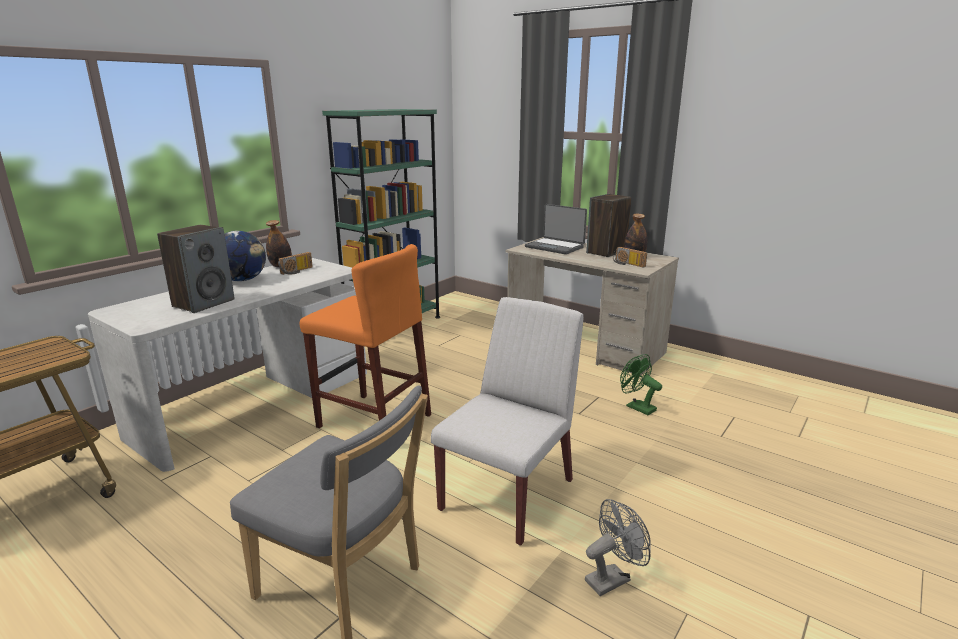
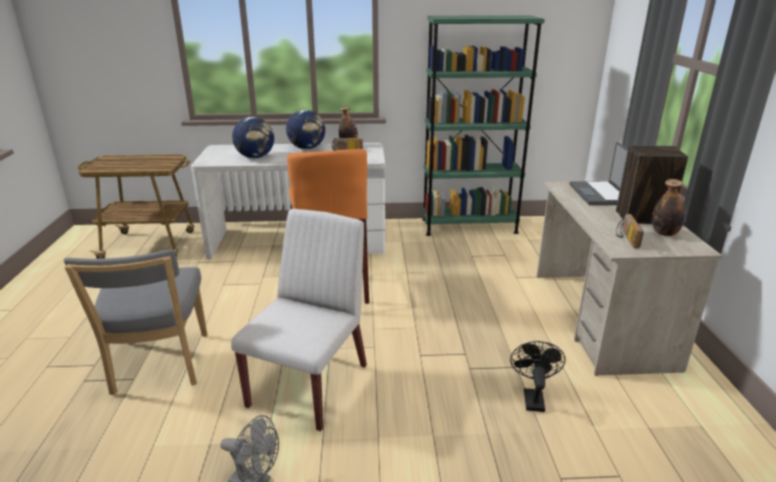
camera: 50 degrees right, 5 degrees up
speaker [157,225,235,313] -> globe [232,117,274,158]
white chair [431,297,584,545] -> white chair turned 60 degrees counterclockwise [231,209,367,431]
green fan [620,354,662,415] -> black fan [510,341,566,412]

